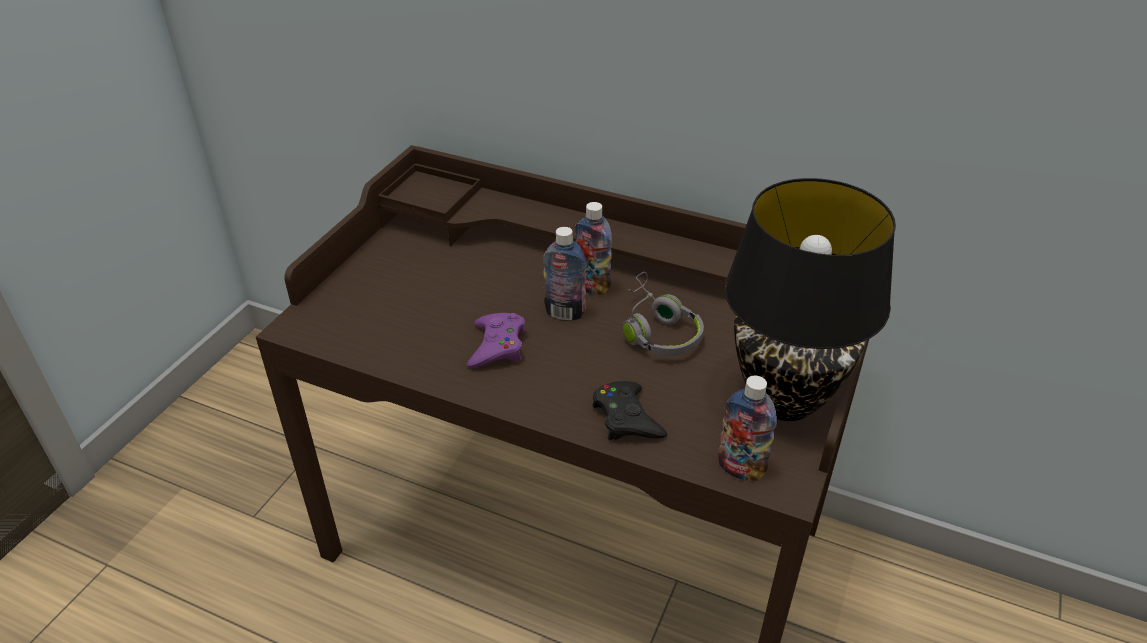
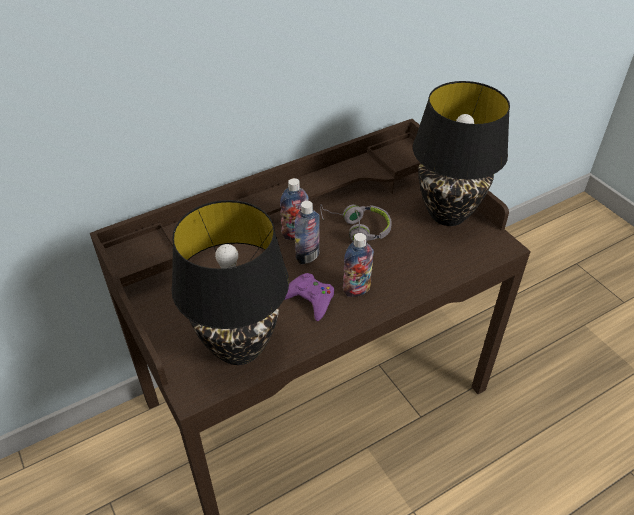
camera: 55 degrees left, 5 degrees up
black game controller [592,381,667,440] -> none
bottle [718,376,777,481] -> bottle moved to [343,233,374,297]
none -> black table lamp [171,200,289,365]

